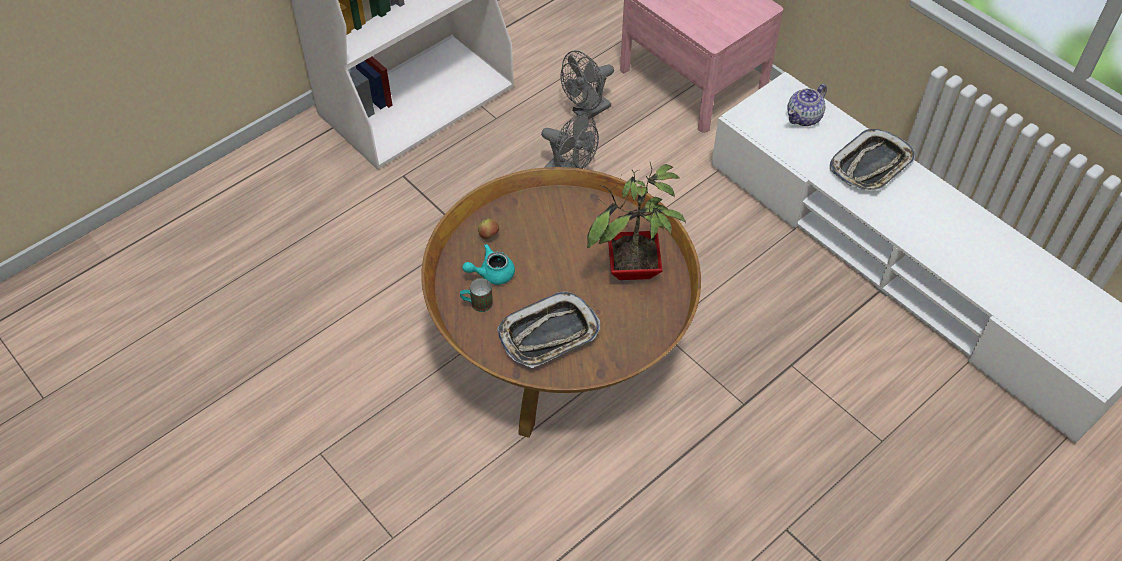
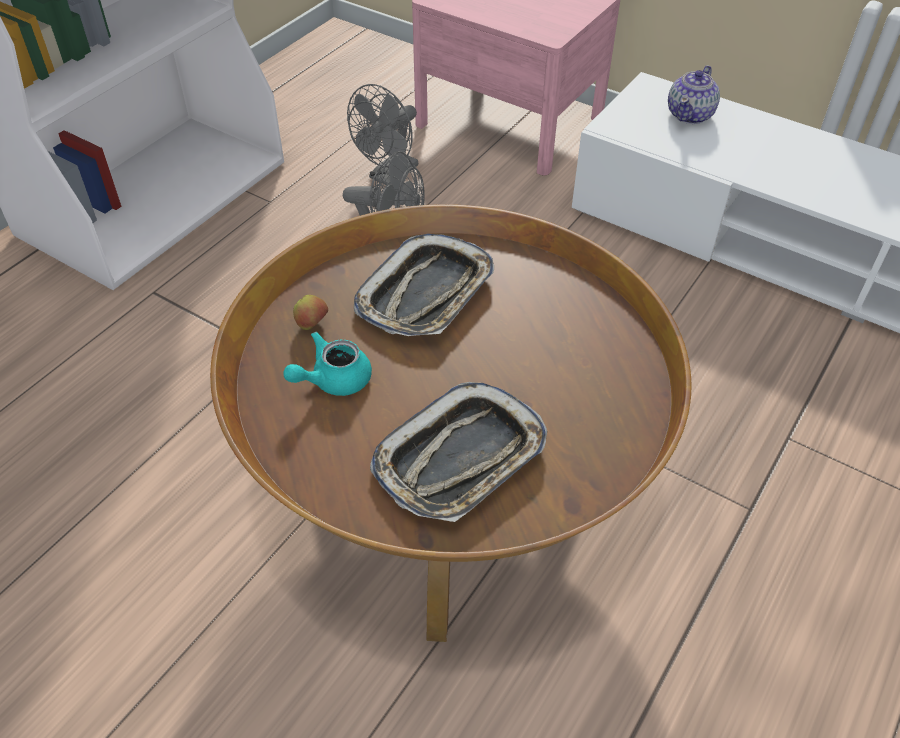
camera: 15 degrees left, 5 degrees down
mug [460,278,493,312] -> none
potted plant [587,162,686,280] -> none
tray [830,129,915,191] -> tray moved to [354,234,494,336]

